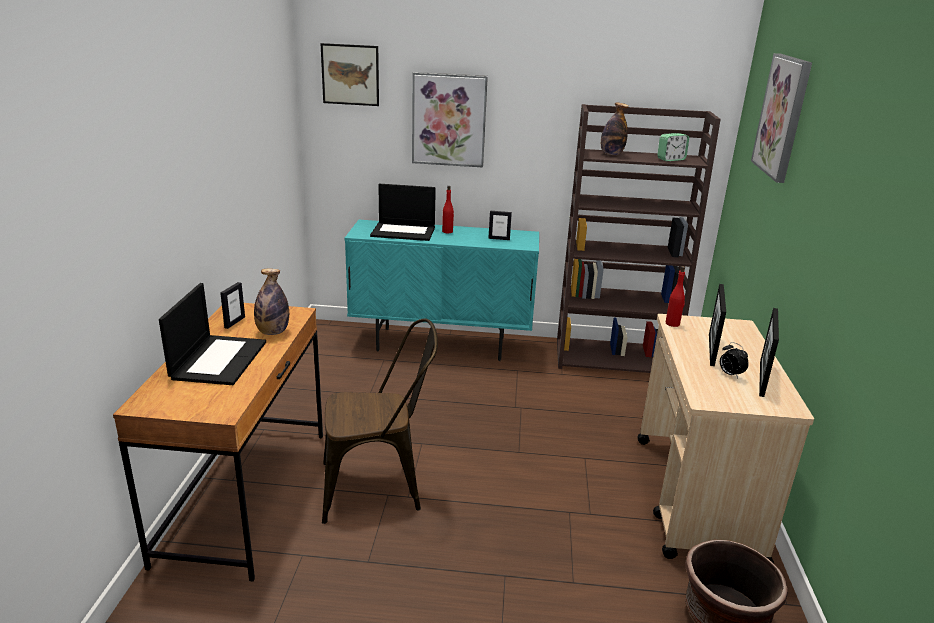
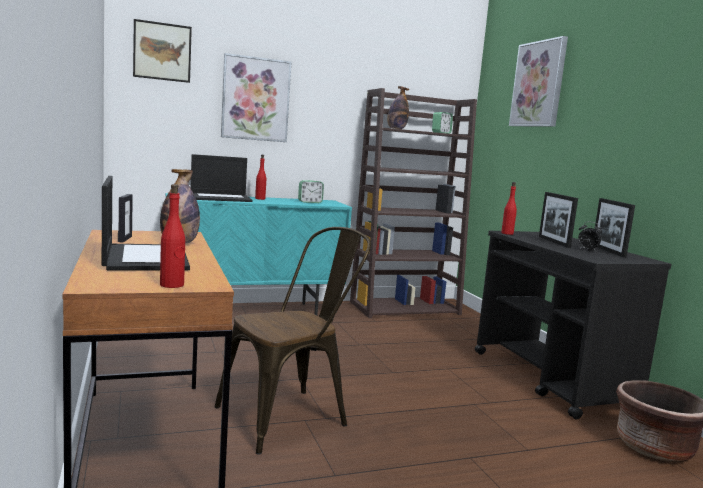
camera: 25 degrees left, 15 degrees down
picture frame [488,211,512,240] -> alarm clock [298,180,324,203]
beige cart [637,314,814,564] -> black cart [474,231,672,420]
none -> red bottle [160,184,185,288]

